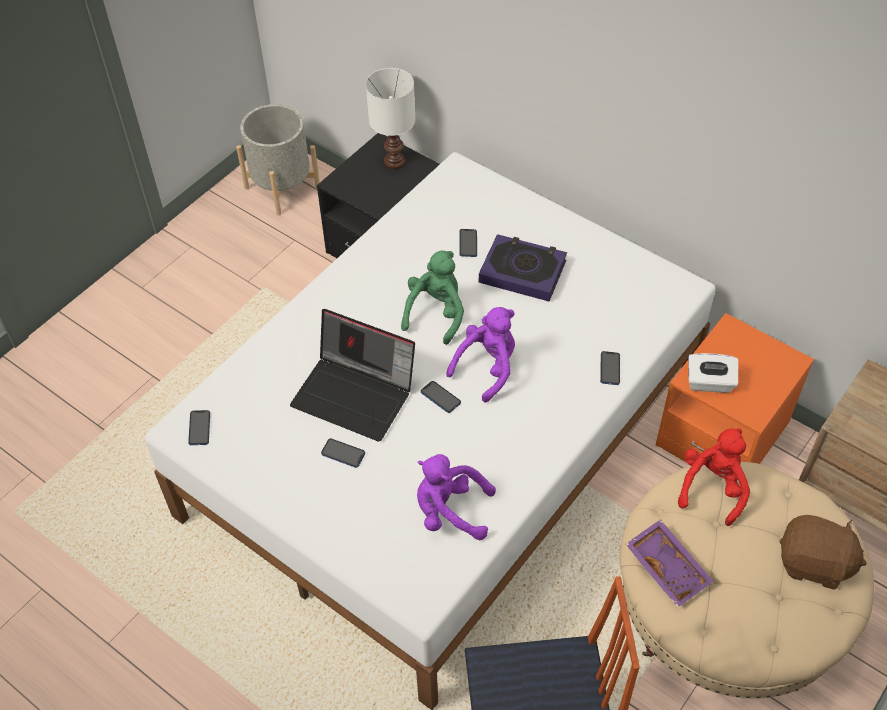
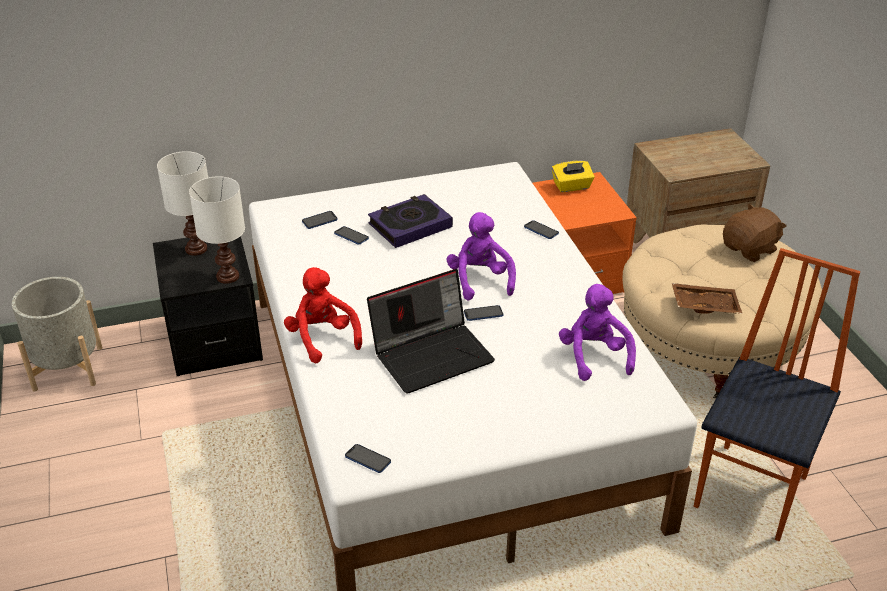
camera: 55 degrees left, 15 degrees down
phone [321,438,365,468] -> phone moved to [302,211,337,229]
green plush toy [401,251,464,345] -> none
purple plush toy [417,454,496,540] -> purple plush toy turned 120 degrees clockwise [559,284,636,381]
purple tray [626,519,713,607] -> brown tray [672,283,743,314]
red plush toy [678,428,750,526] -> red plush toy moved to [284,267,362,363]
white tissue box [688,353,738,393] -> none
none -> white table lamp [189,176,245,284]
none -> yellow tissue box [552,161,595,192]

